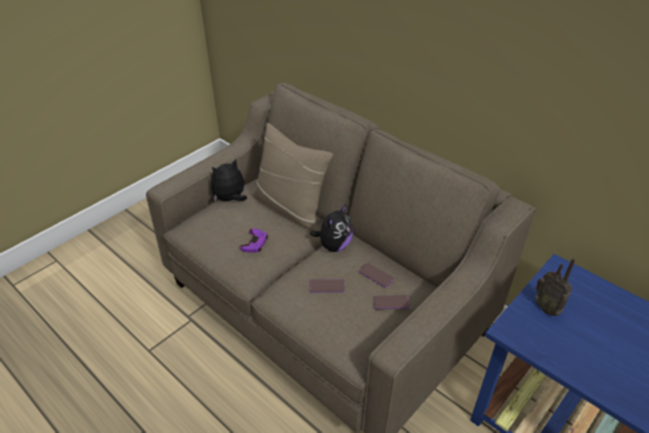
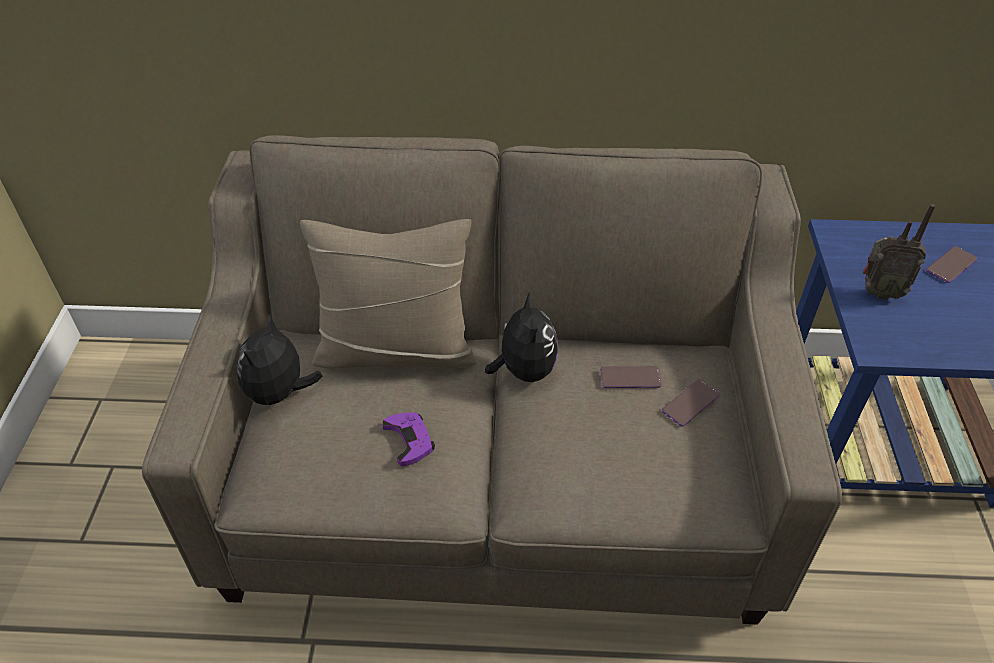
camera: 40 degrees left, 5 degrees up
phone [309,279,345,292] -> phone moved to [926,246,977,283]

